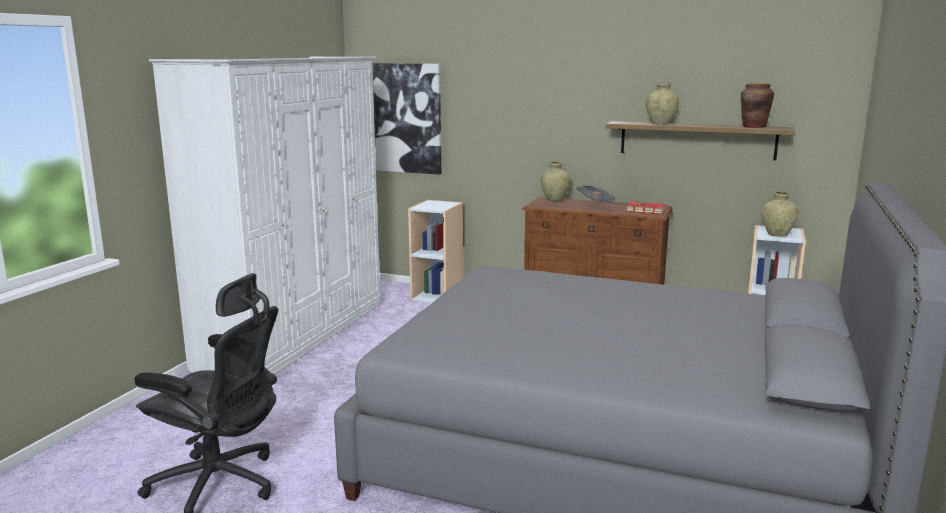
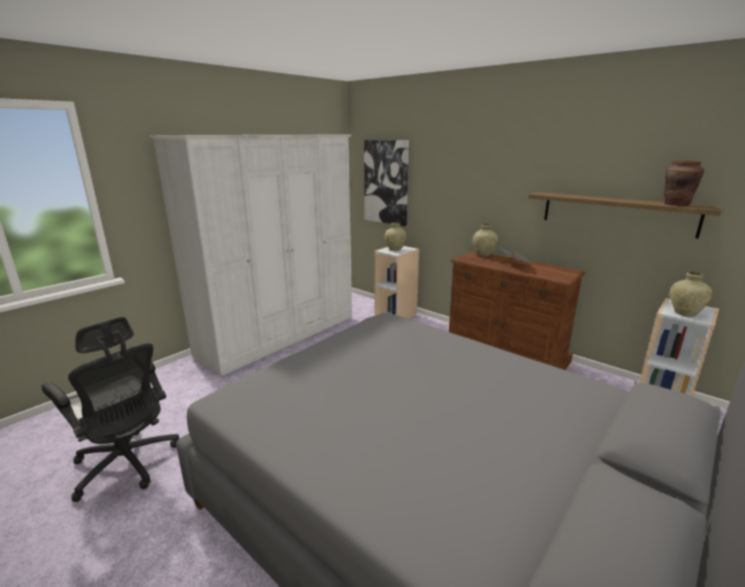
camera: 20 degrees right, 5 degrees up
red book [622,201,666,214] -> none
beige vase [646,82,679,125] -> beige vase moved to [385,222,406,251]

